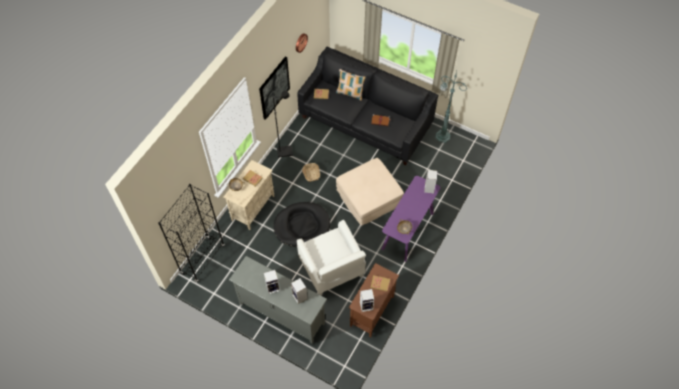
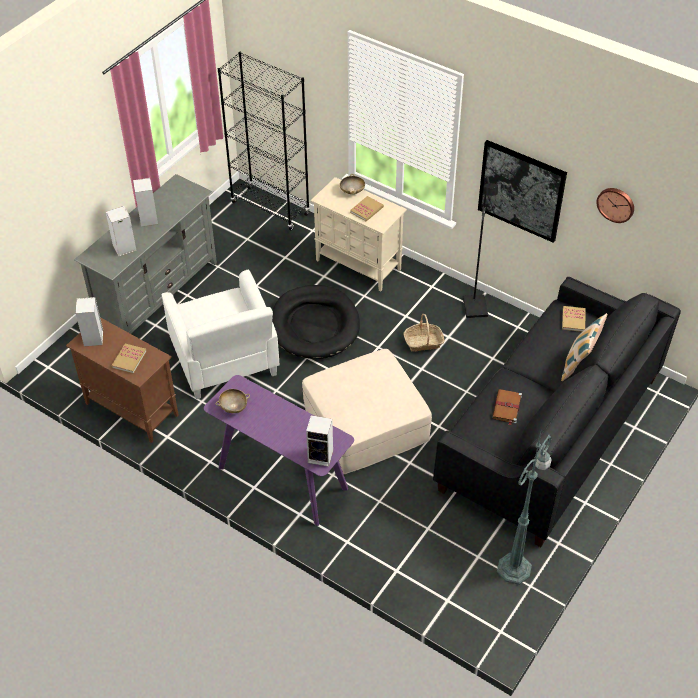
camera: 95 degrees right, 10 degrees down
white armchair [297,220,366,295] -> white armchair turned 90 degrees counterclockwise [162,270,279,399]

